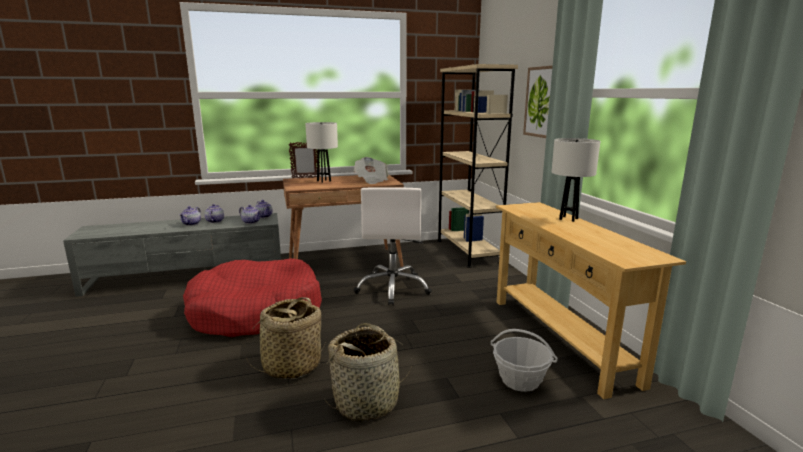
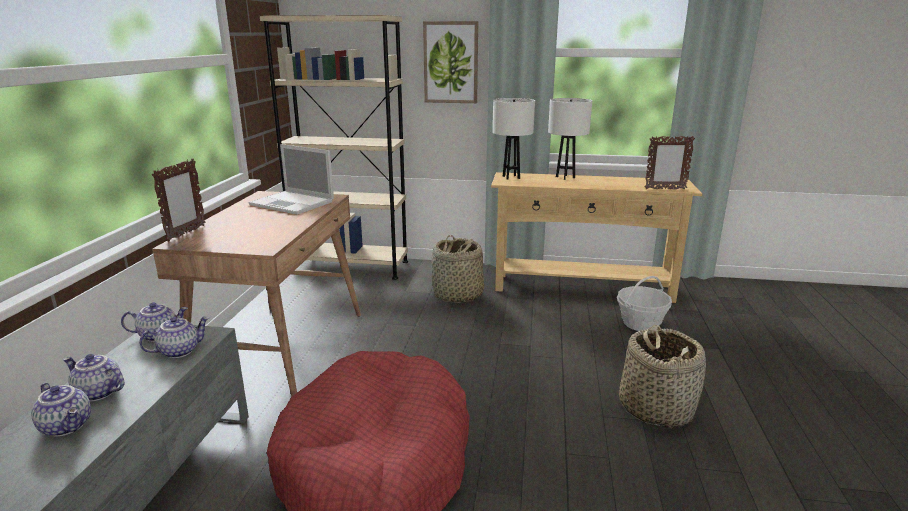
camera: 65 degrees left, 5 degrees up
basket [246,297,326,379] -> basket moved to [431,235,484,303]
white table lamp [305,122,338,183] -> white table lamp moved to [493,98,535,180]
newspaper [353,157,388,184] -> laptop [248,144,334,215]
white office chair [353,187,432,306] -> none
none -> picture frame [645,136,695,190]

